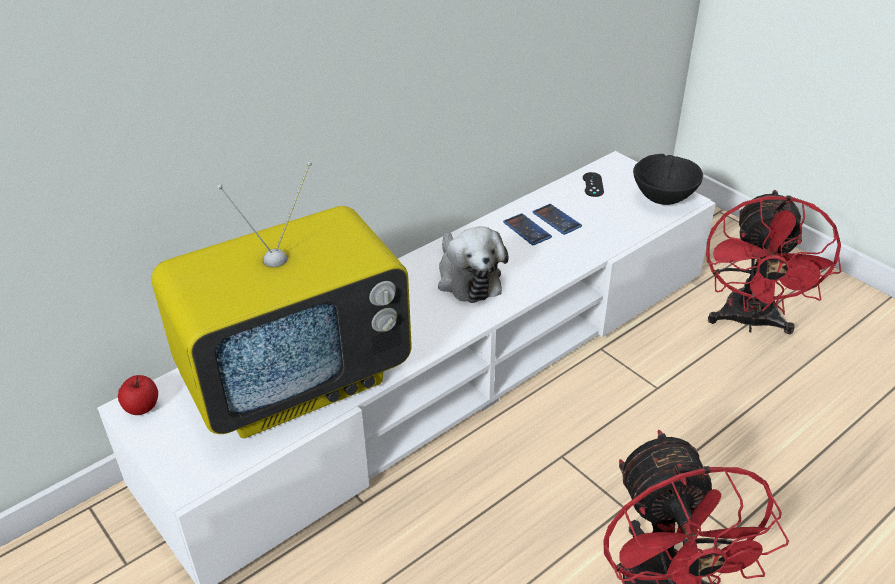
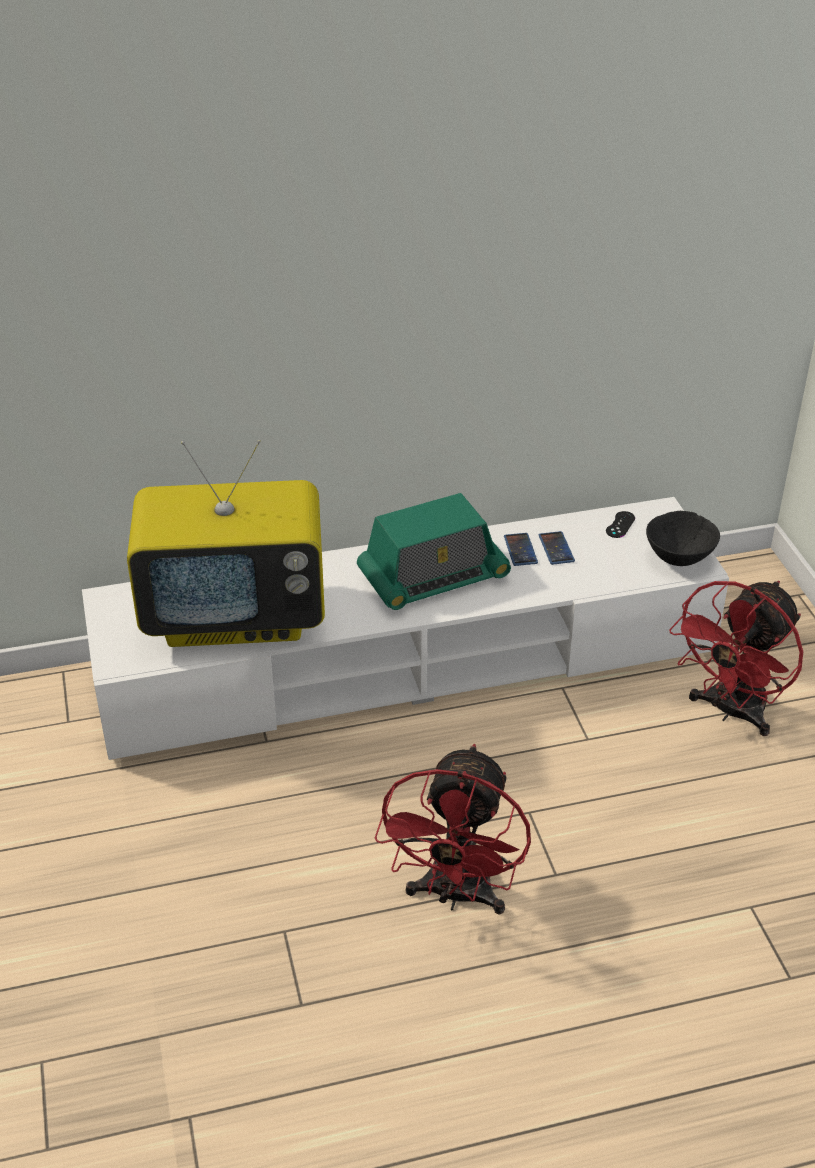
camera: 25 degrees right, 0 degrees up
apple [118,375,158,415] -> none
plush toy [438,226,509,303] -> radio [357,493,511,610]

